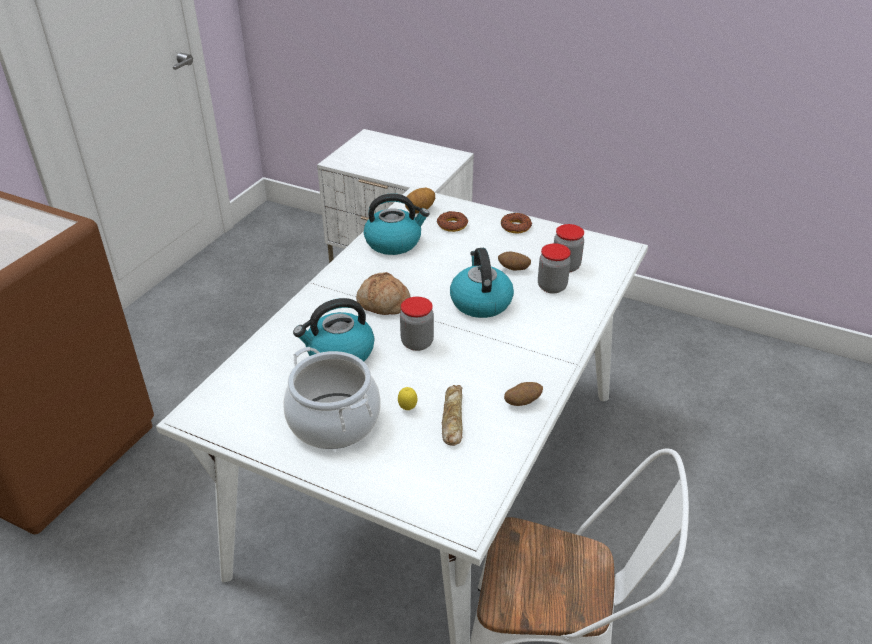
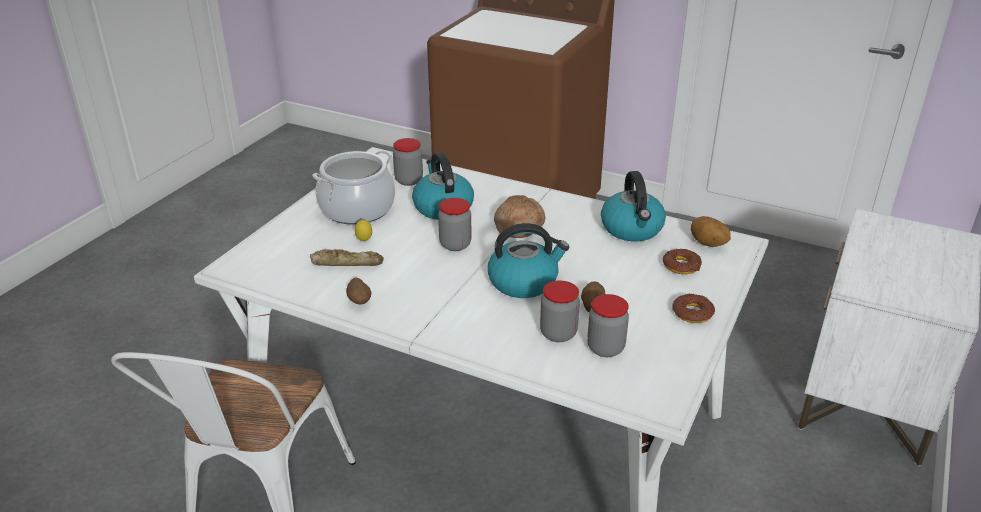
camera: 90 degrees right, 5 degrees down
none -> jar [393,138,423,186]

